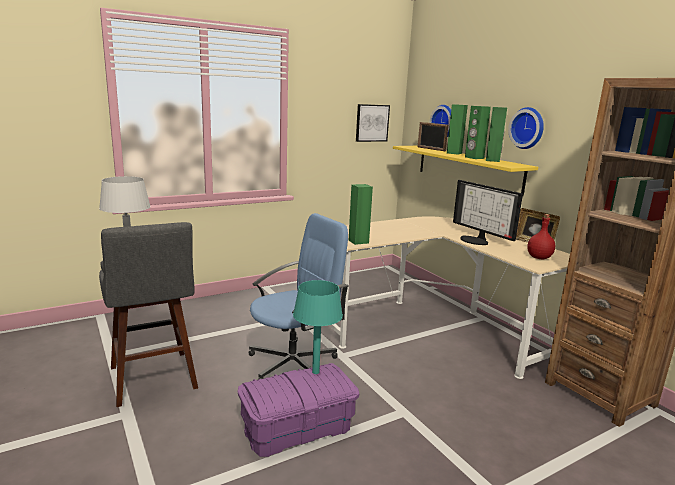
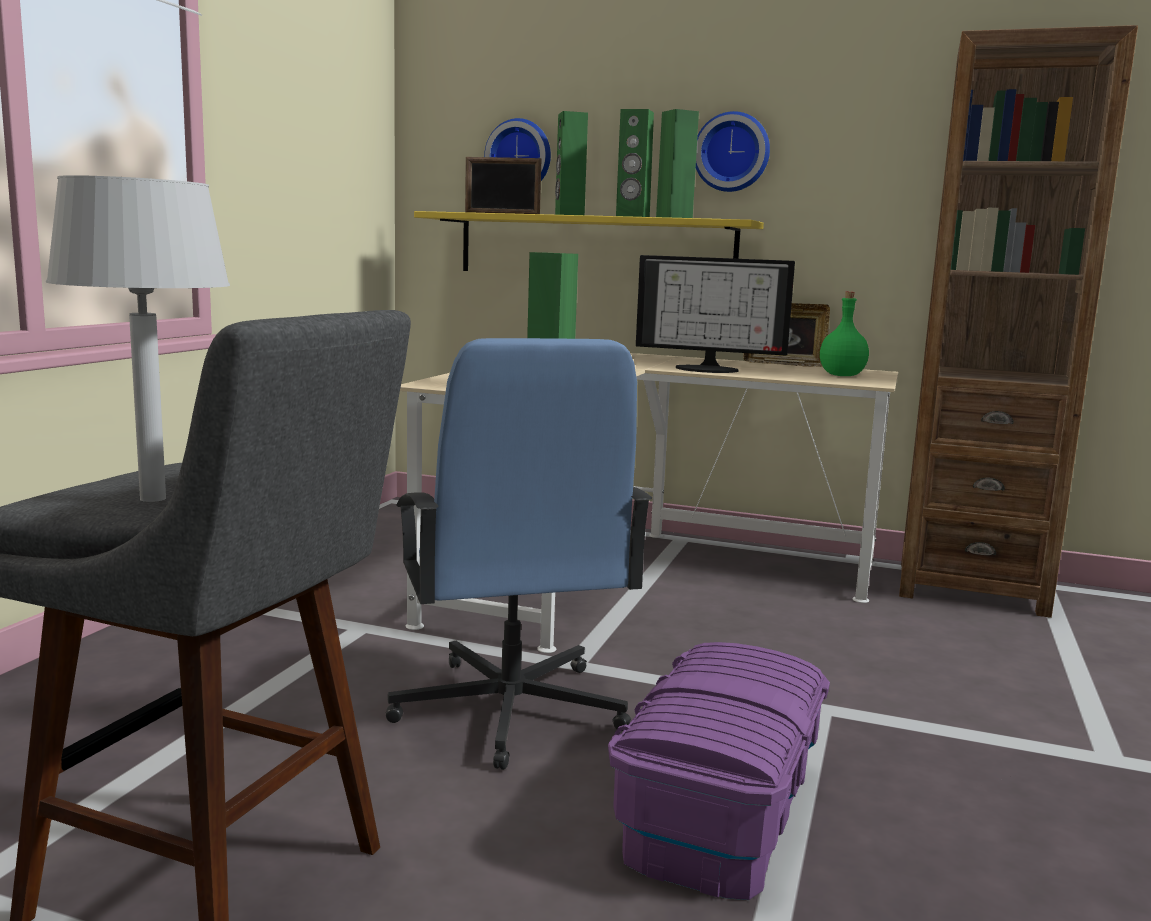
camera: 40 degrees left, 5 degrees down
blue office chair [248,213,349,380] -> blue office chair turned 150 degrees clockwise [386,338,652,770]
turquoise table lamp [293,280,343,374] -> none
picture [356,104,390,142] -> none
red bottle [527,214,555,259] -> green bottle [820,292,869,376]

